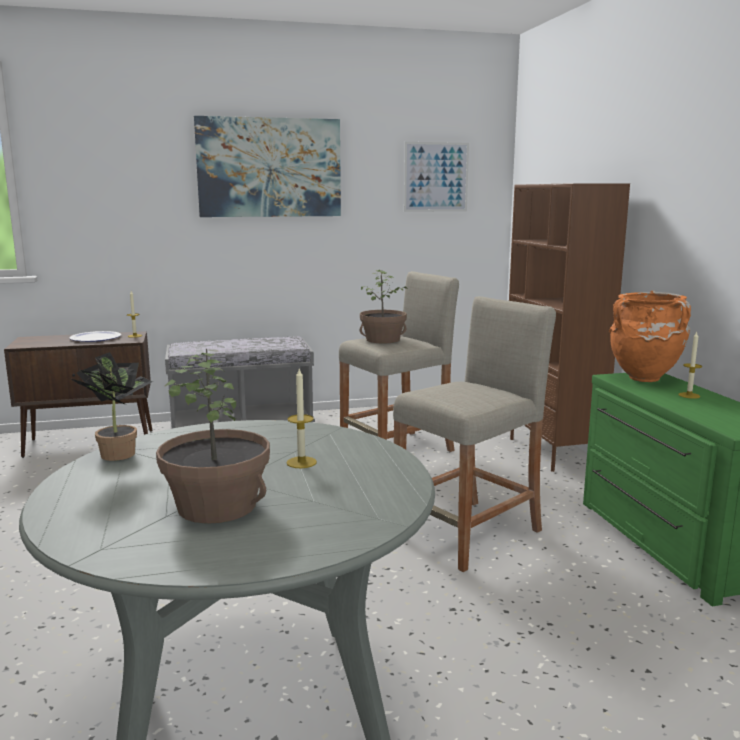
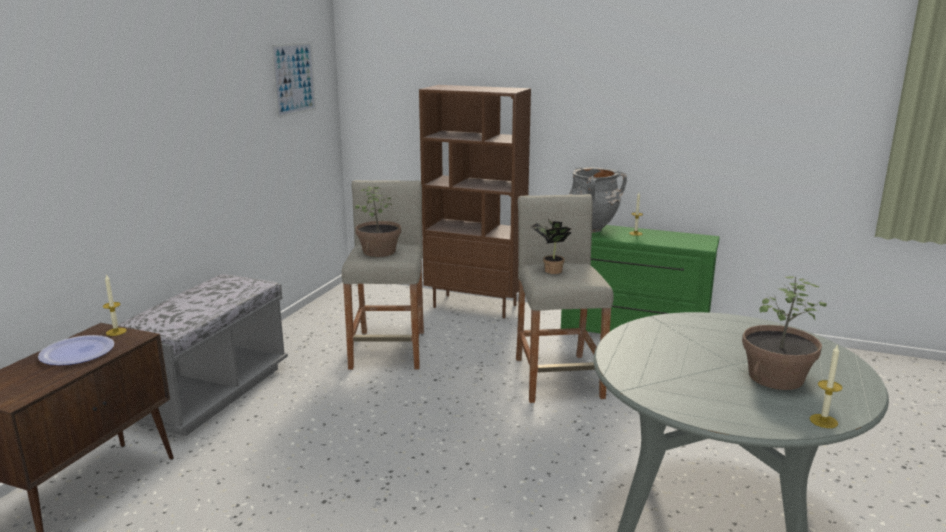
camera: 55 degrees left, 5 degrees up
potted plant [69,352,153,461] -> potted plant moved to [531,218,572,274]
picture [194,116,341,217] -> none
candle [286,367,317,468] -> candle moved to [810,344,843,428]
orange vase [609,290,691,382] -> grey vase [569,167,627,233]

